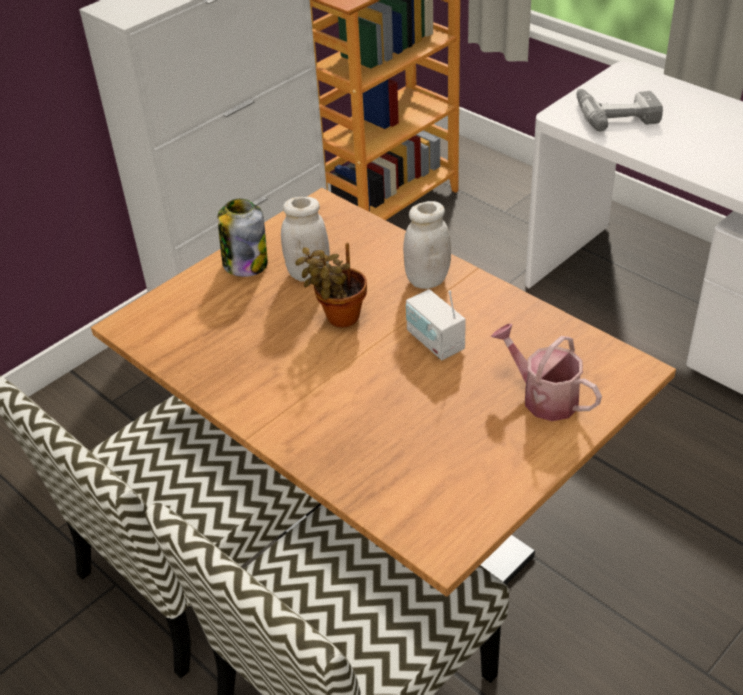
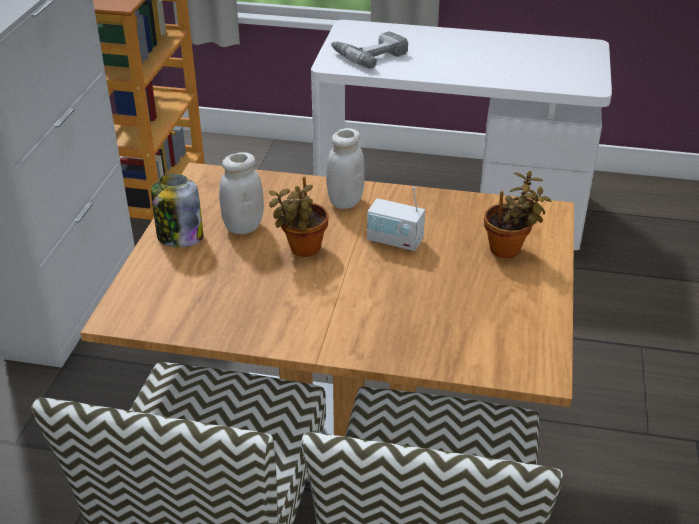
camera: 35 degrees left, 5 degrees down
watering can [491,324,602,421] -> potted plant [484,171,551,258]

